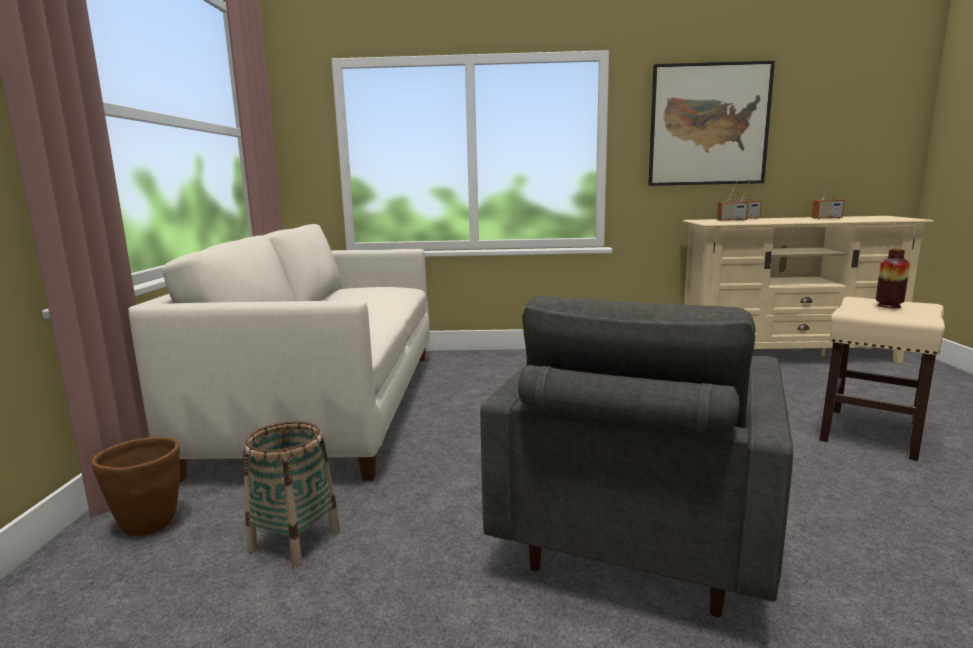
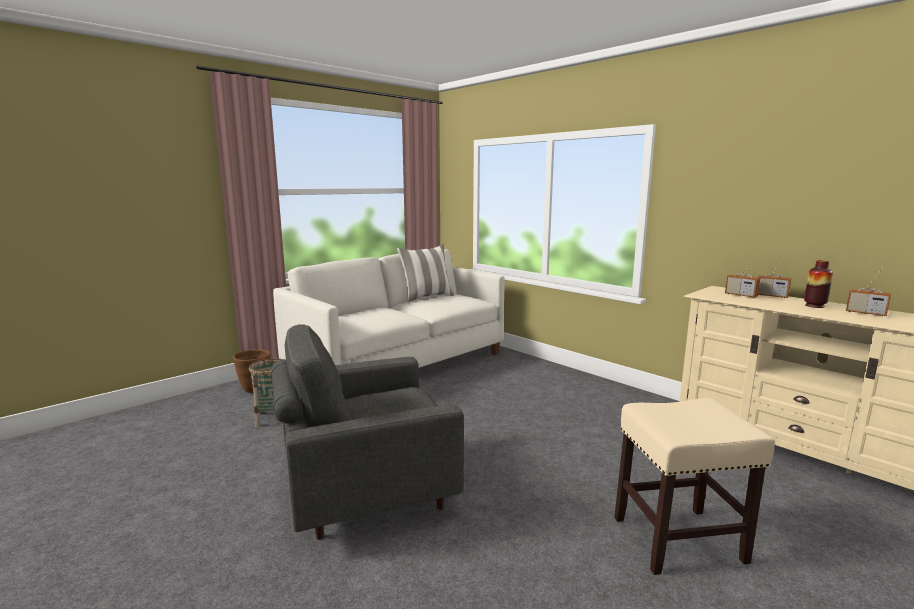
camera: 45 degrees right, 0 degrees up
picture [648,61,775,186] -> none
vase [876,248,910,308] -> vase moved to [804,260,833,308]
none -> pillow [397,244,454,302]

